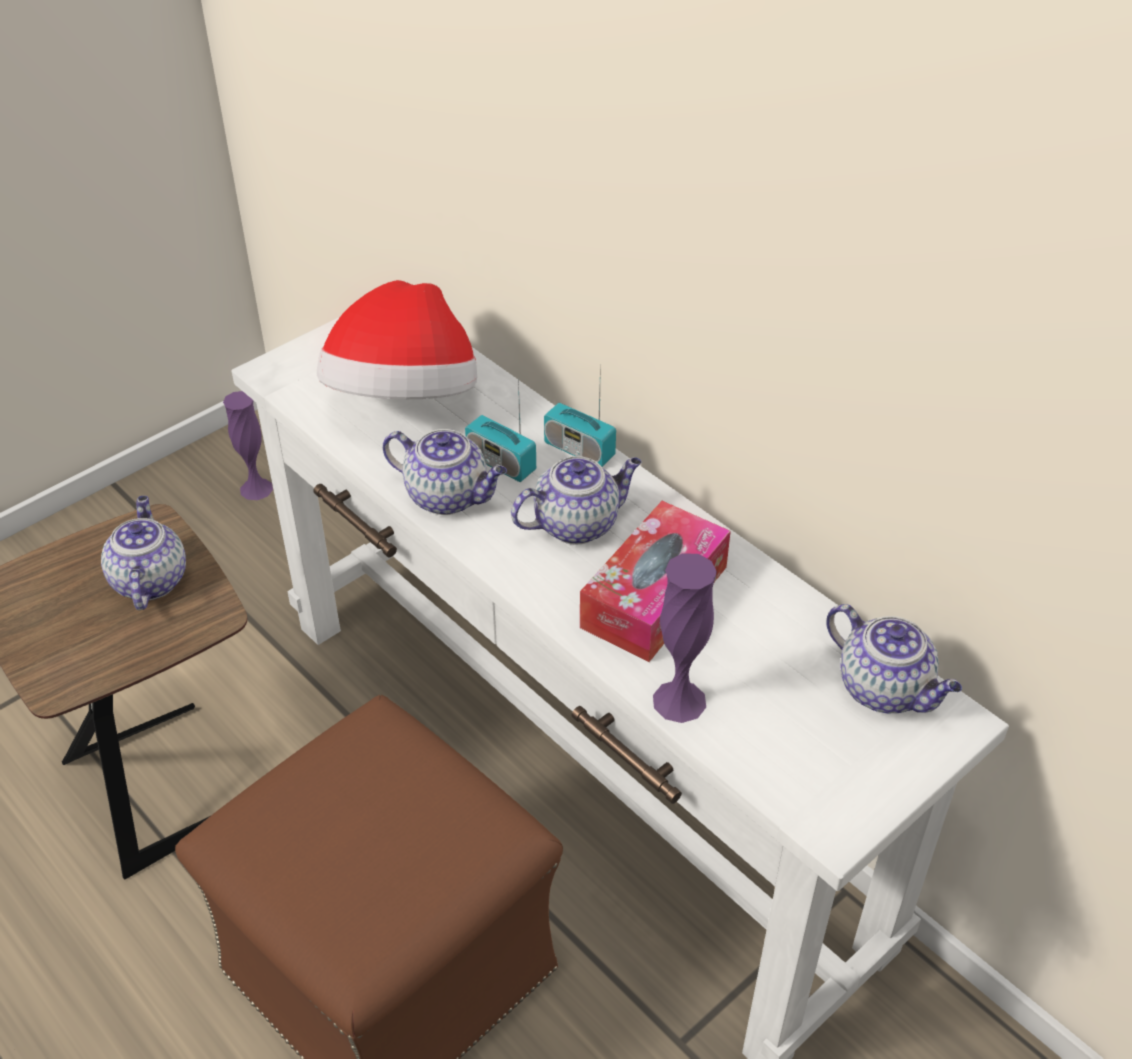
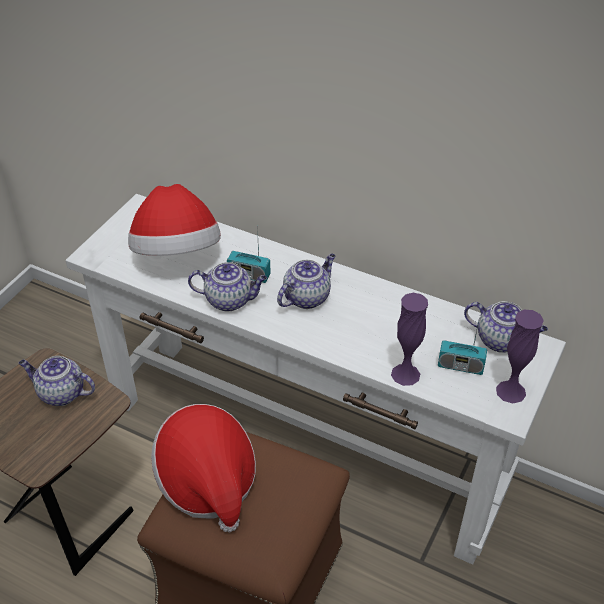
camera: 20 degrees left, 0 degrees up
teapot [101,496,186,610] -> teapot turned 45 degrees counterclockwise [19,356,95,406]
purple vase [223,391,273,500] -> purple vase moved to [496,310,544,403]
radio [544,364,616,467] -> radio moved to [438,316,487,375]
tissue box [580,501,731,662] -> none
none -> hat [151,404,256,532]

